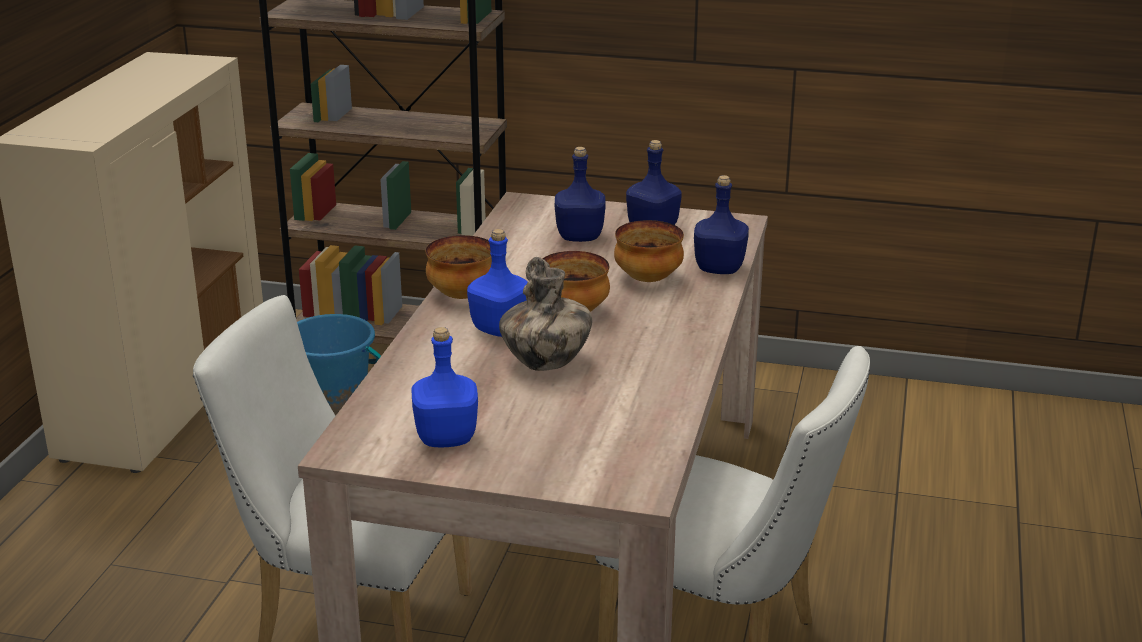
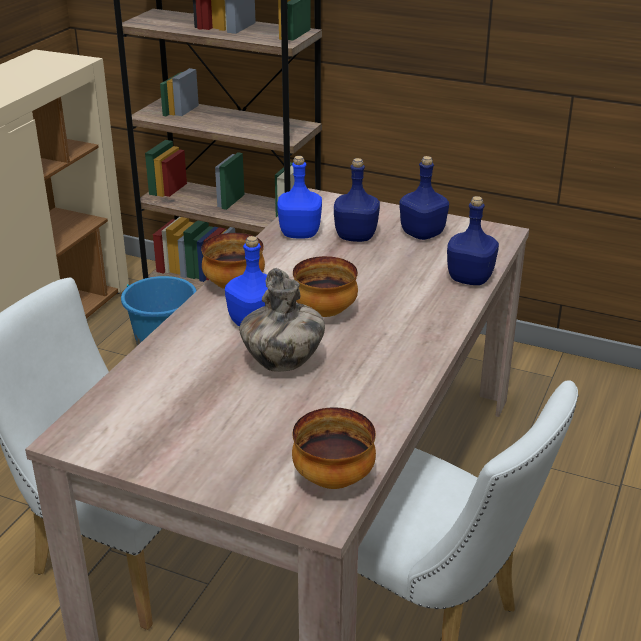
camera: 10 degrees right, 5 degrees up
blue bottle [412,327,478,447] -> blue bottle moved to [278,156,322,239]
bowl [614,220,684,282] -> bowl moved to [292,407,376,489]

